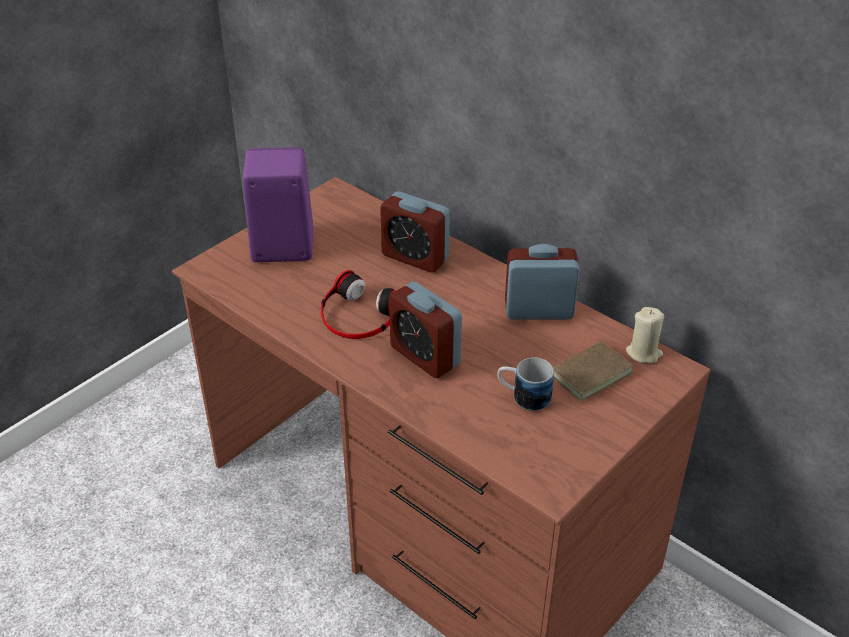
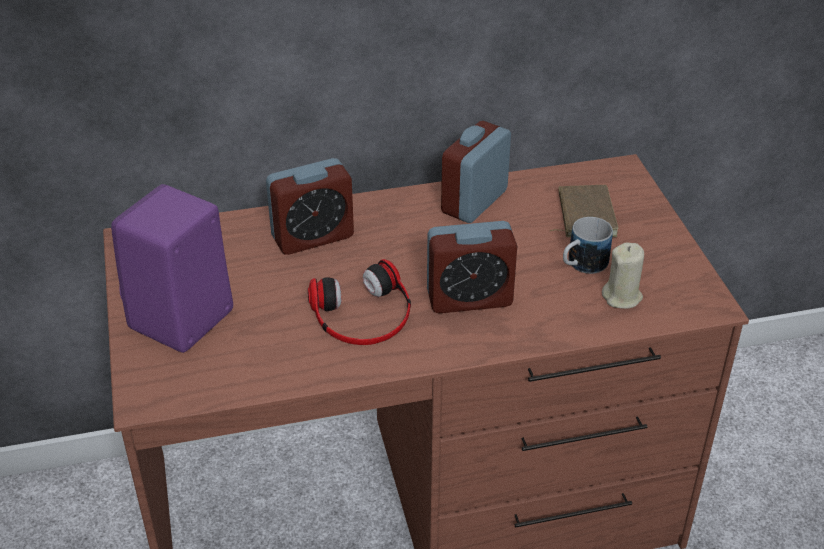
camera: 55 degrees left, 0 degrees up
beige candle [626,307,664,363] -> beige candle moved to [602,242,644,309]

